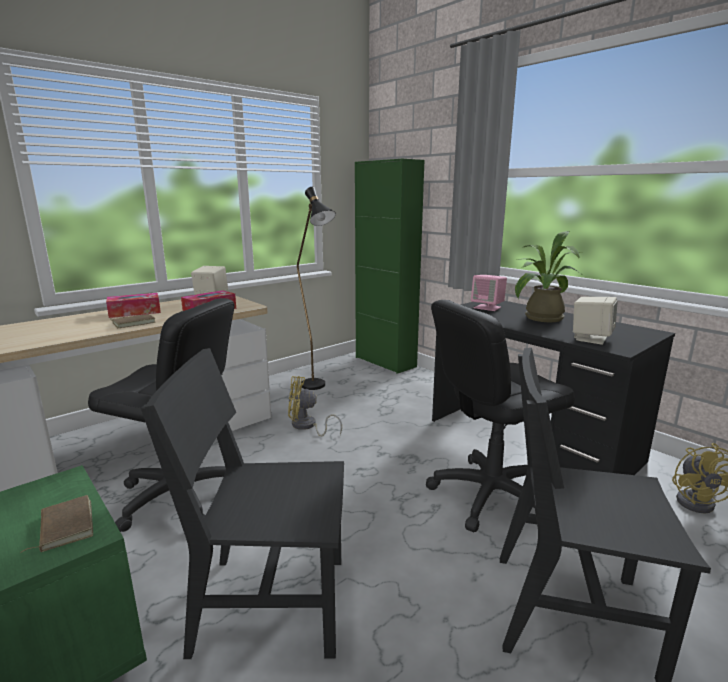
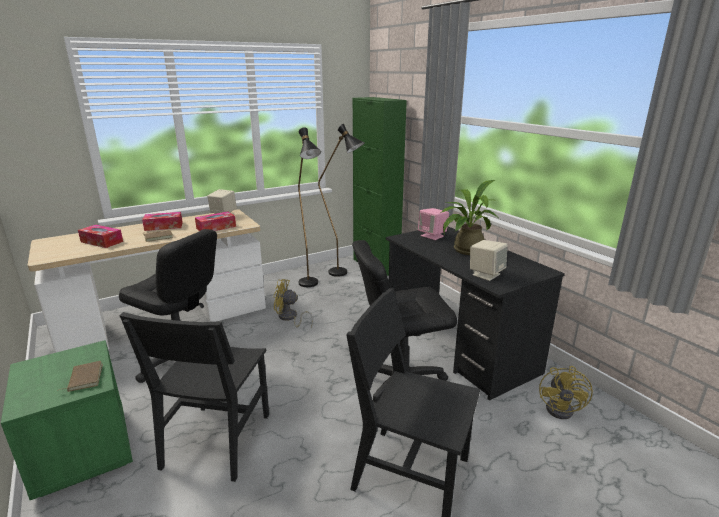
camera: 10 degrees right, 5 degrees up
black chair [141,348,344,659] -> black chair turned 90 degrees counterclockwise [119,312,269,482]
none -> tissue box [78,225,123,248]
none -> black floor lamp [318,124,365,277]

